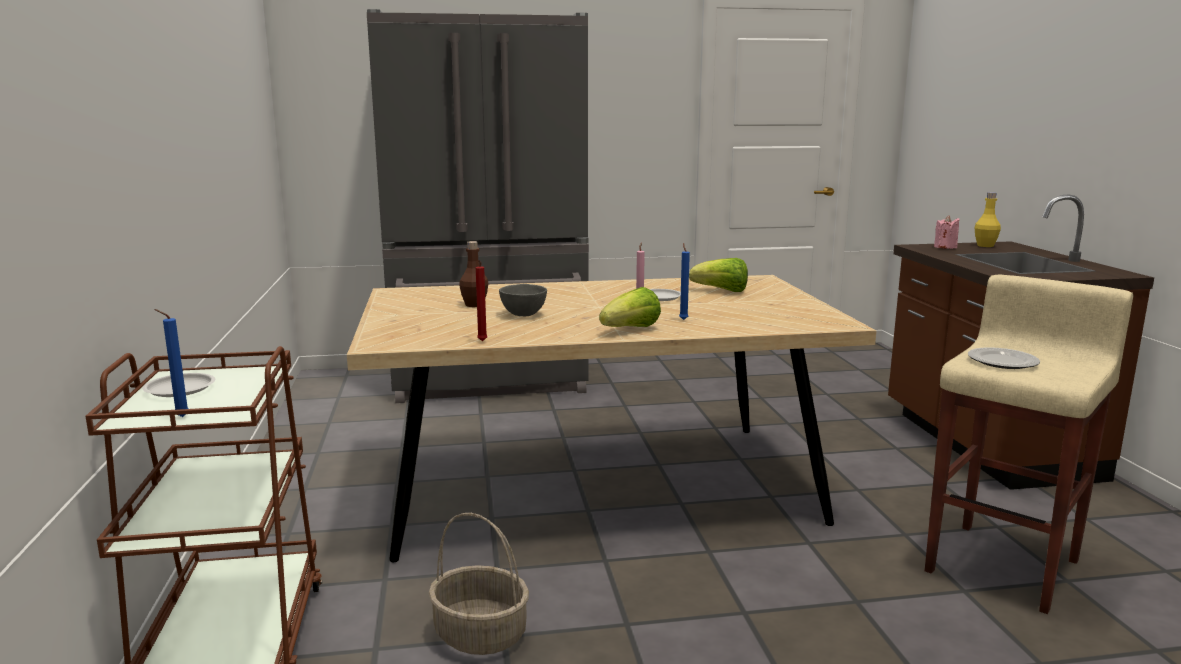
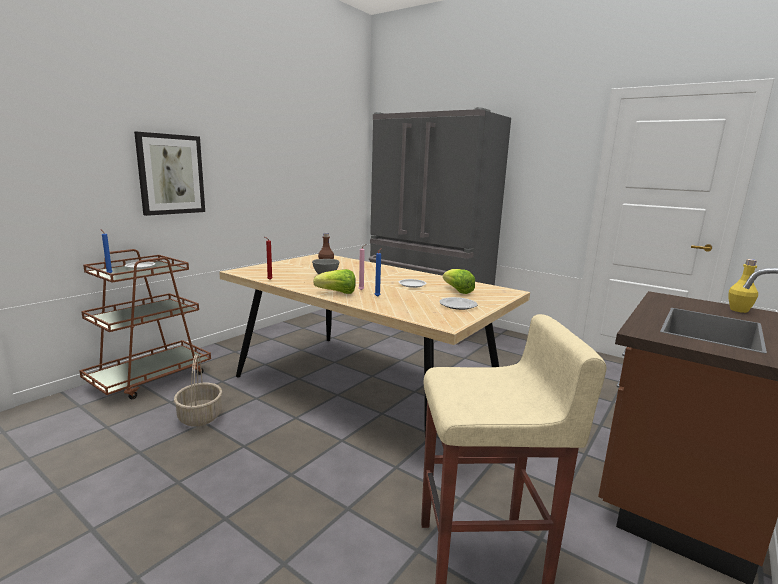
camera: 45 degrees right, 0 degrees up
pink candle [934,215,959,249] -> none
plate [968,347,1040,369] -> plate moved to [439,297,477,310]
none -> picture [134,132,205,216]

